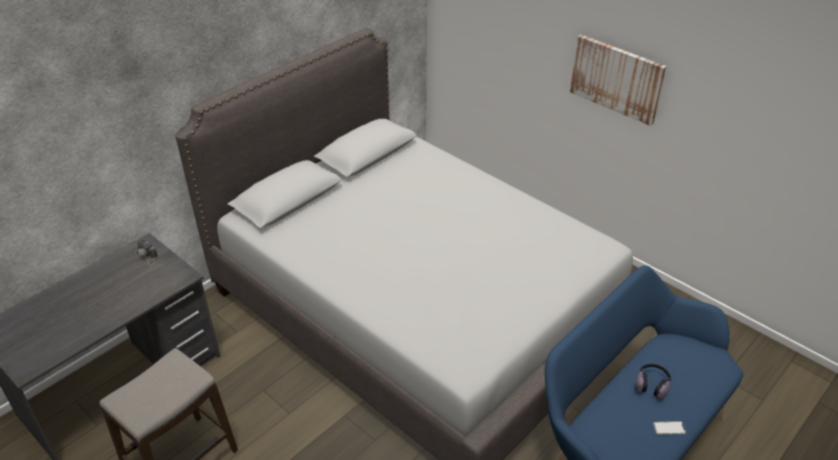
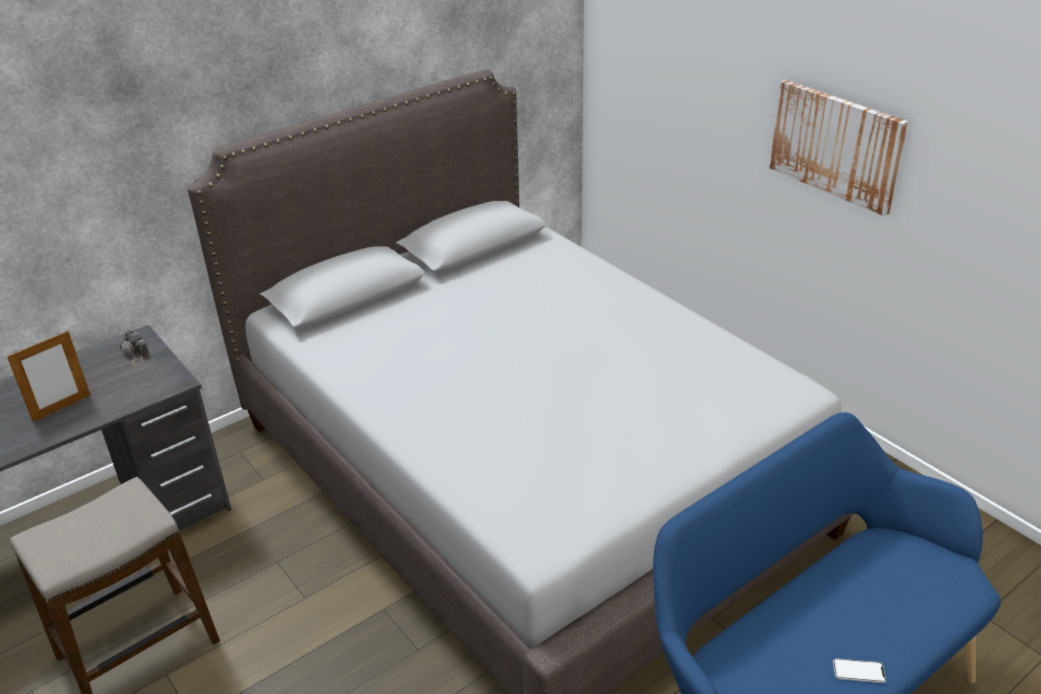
camera: 10 degrees right, 5 degrees down
headphones [635,364,671,401] -> none
none -> picture frame [7,331,90,422]

